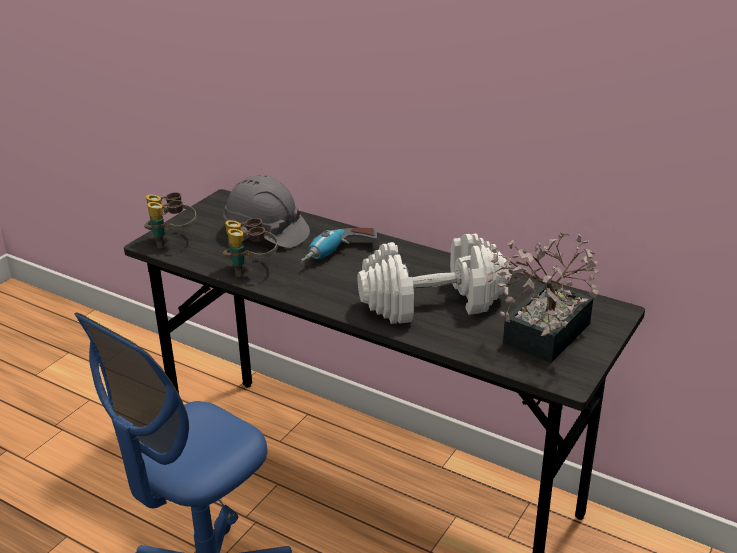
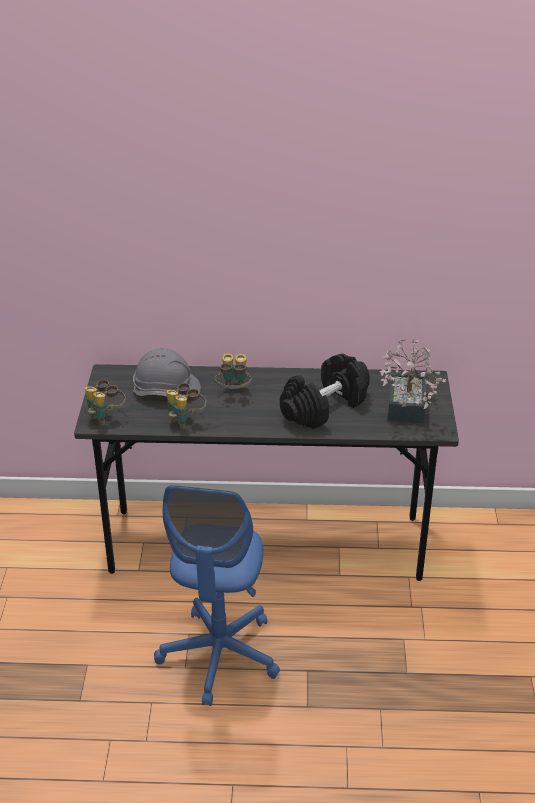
camera: 30 degrees left, 5 degrees up
power drill [300,228,377,263] -> binoculars [215,353,252,389]
white dumbbell [358,234,509,324] -> black dumbbell [280,354,370,429]

